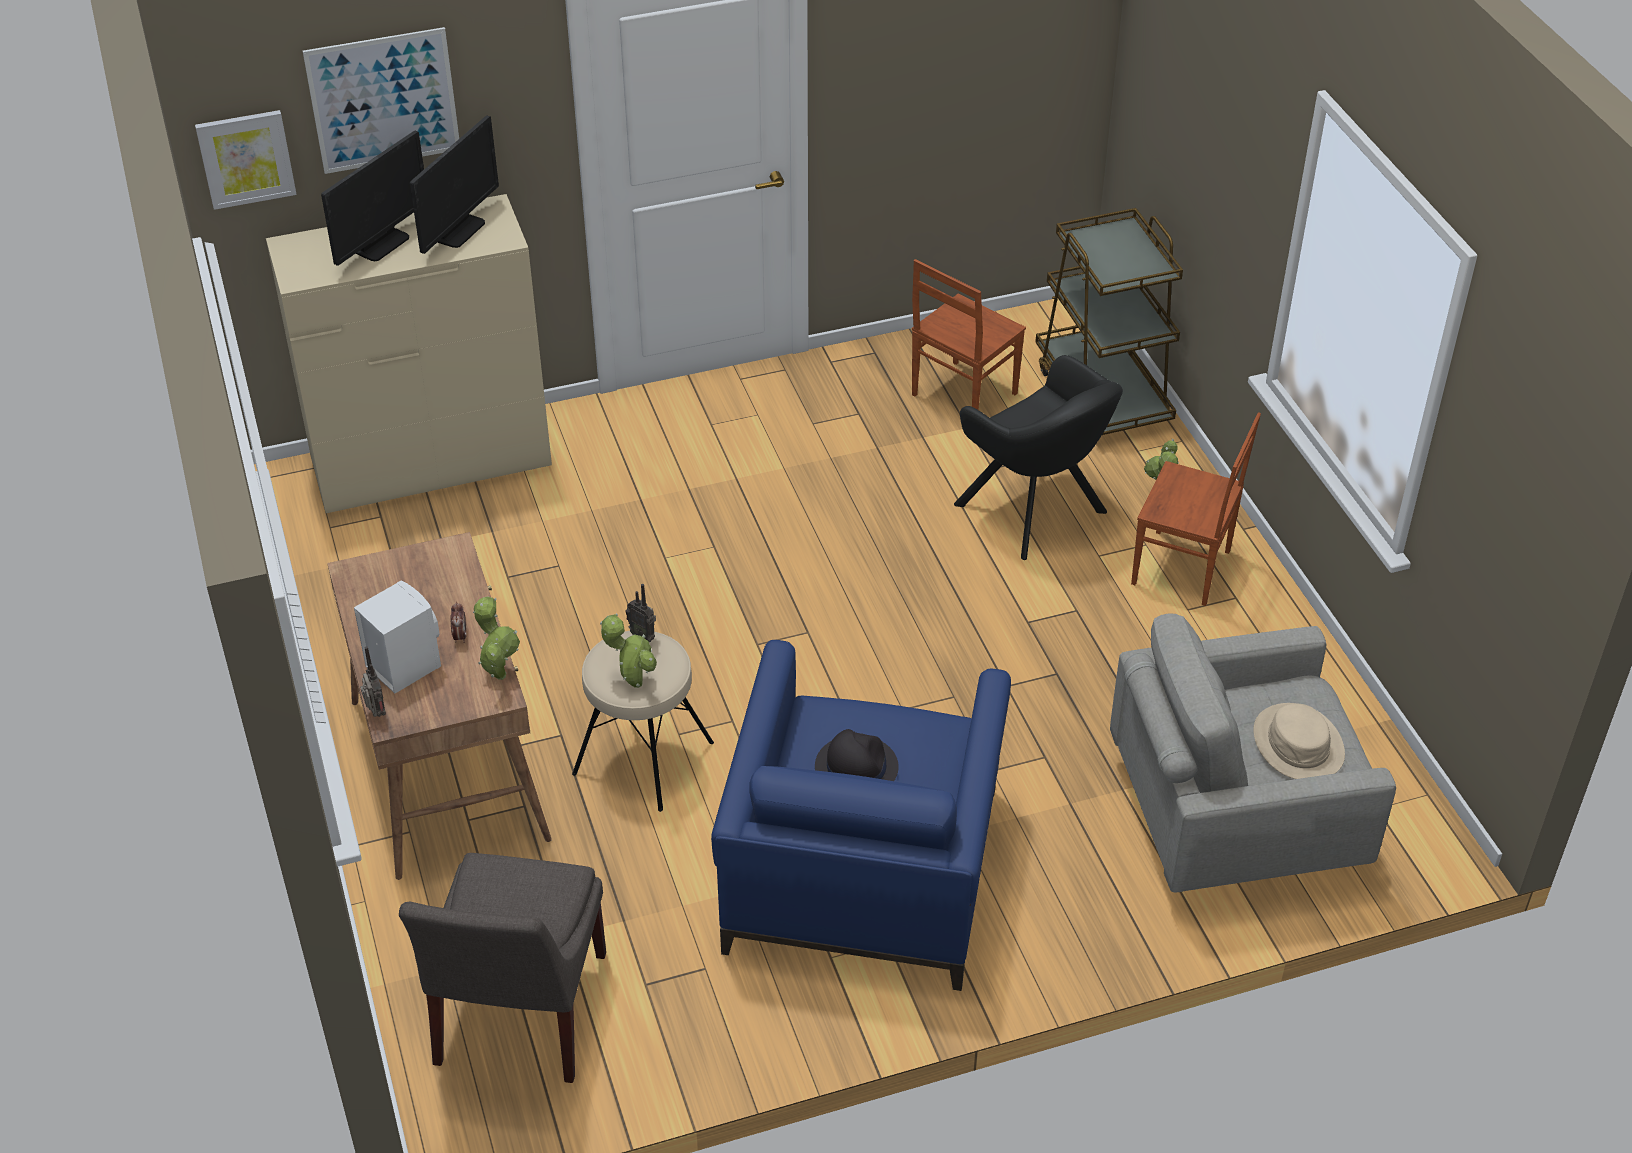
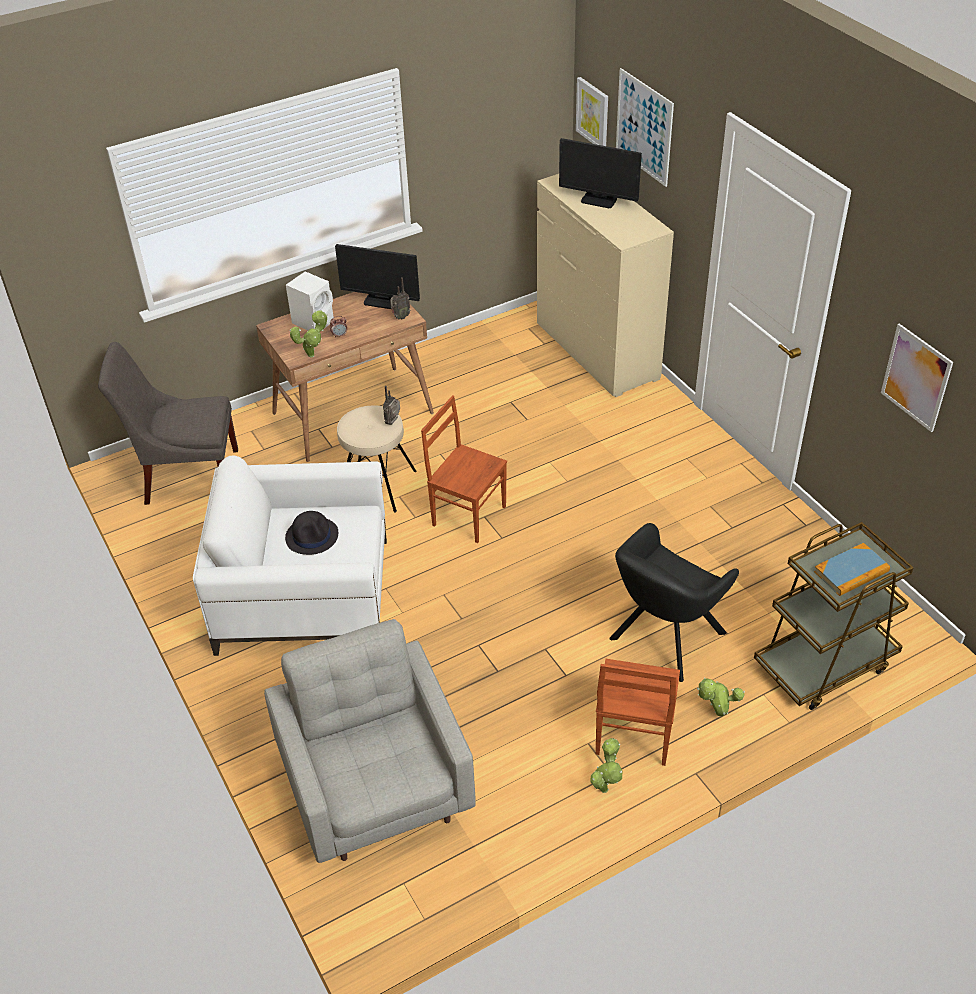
camera: 80 degrees right, 0 degrees up
radio [360,646,386,717] -> radio moved to [390,277,410,319]
monitor [410,115,499,254] -> monitor moved to [335,244,420,309]
potted plant [600,613,657,688] -> potted plant moved to [591,738,622,793]
blue armchair [711,640,1011,991] -> white armchair [193,455,387,656]
brown chair [912,259,1026,410] -> brown chair moved to [421,395,507,543]
beige hat [1253,703,1345,779] -> none
none -> book [814,543,890,596]
none -> picture [881,324,953,432]

